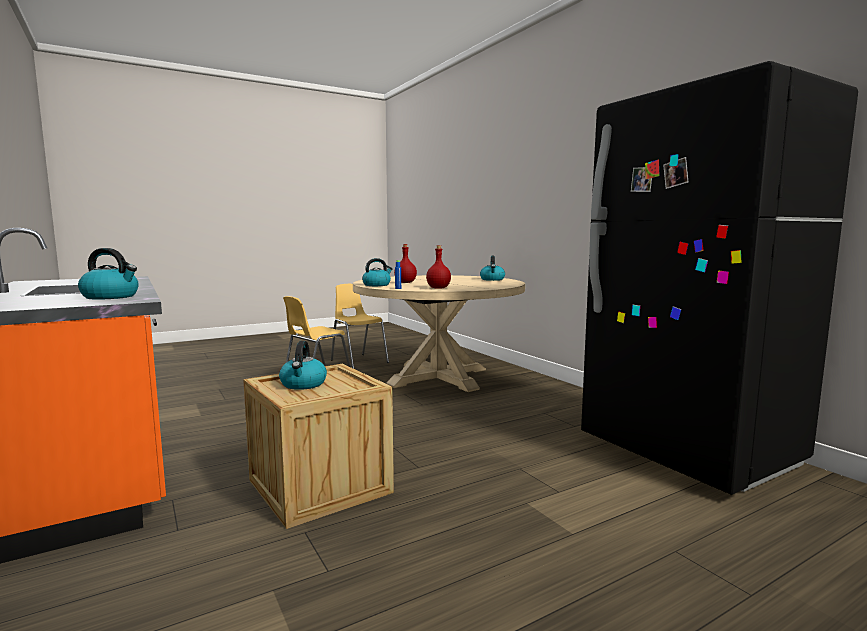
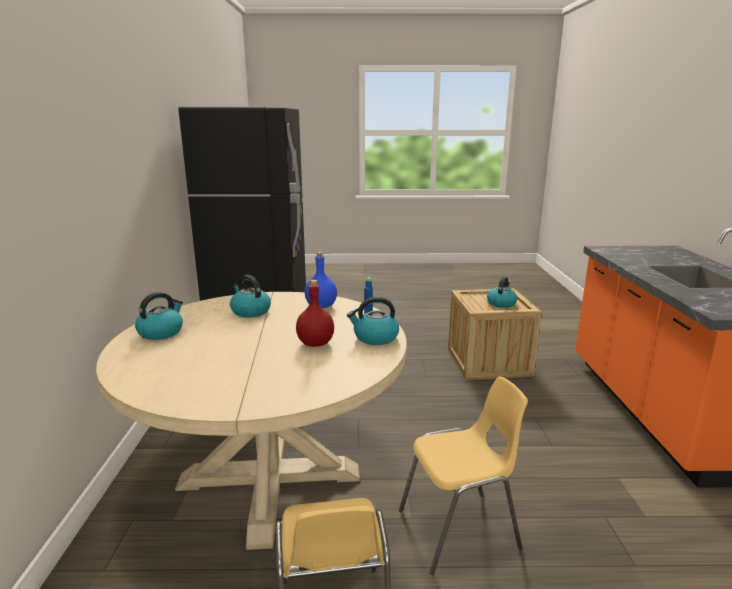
camera: 150 degrees left, 10 degrees up
kettle [78,248,139,300] -> kettle moved to [230,275,271,317]
red bottle [426,245,451,289] -> blue bottle [305,252,337,308]

